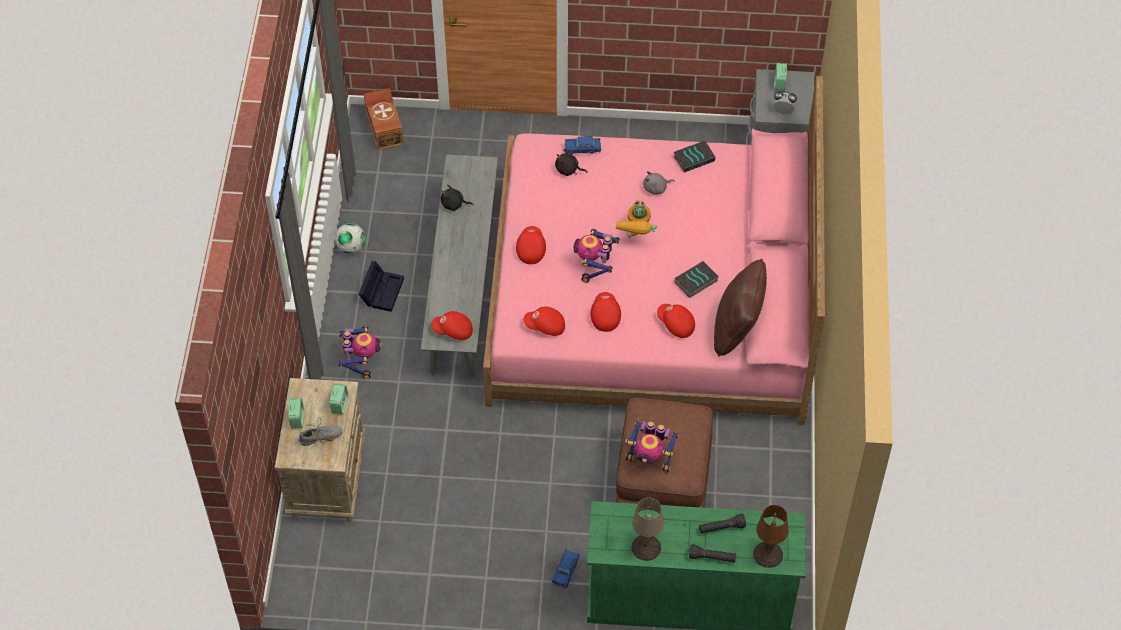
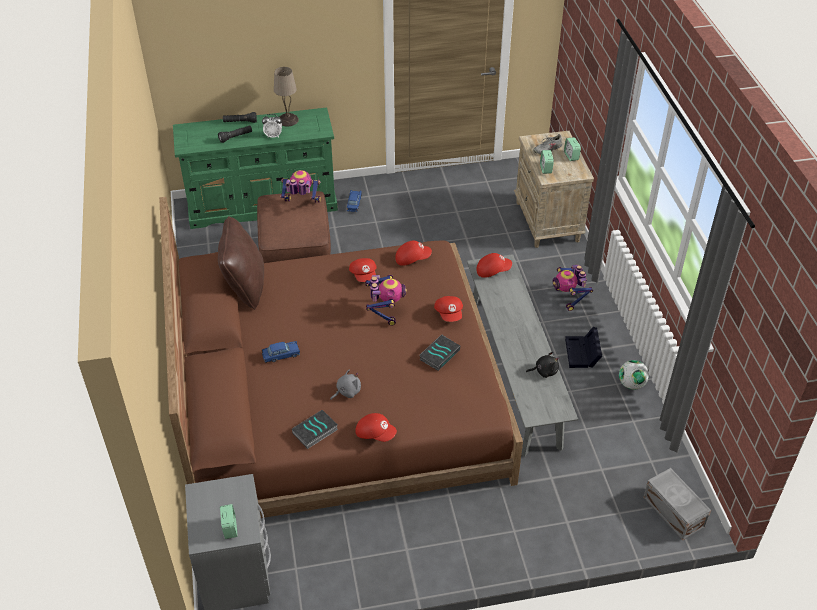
camera: 165 degrees right, 10 degrees down
brown storage box [364,88,404,150] -> grey storage box [643,468,711,541]
pink bed [483,76,825,425] -> brown bed [159,197,523,518]
black plush toy [555,149,587,176] -> none
blue toy car [565,136,601,155] -> blue toy car moved to [261,341,300,363]
toy robot [616,200,657,238] -> none
red cap [657,304,695,338] -> red cap moved to [355,413,397,442]
book [675,261,719,298] -> book moved to [419,334,460,371]
brown table lamp [753,505,788,568] -> none
alarm clock [773,91,797,114] -> alarm clock moved to [262,114,282,138]

